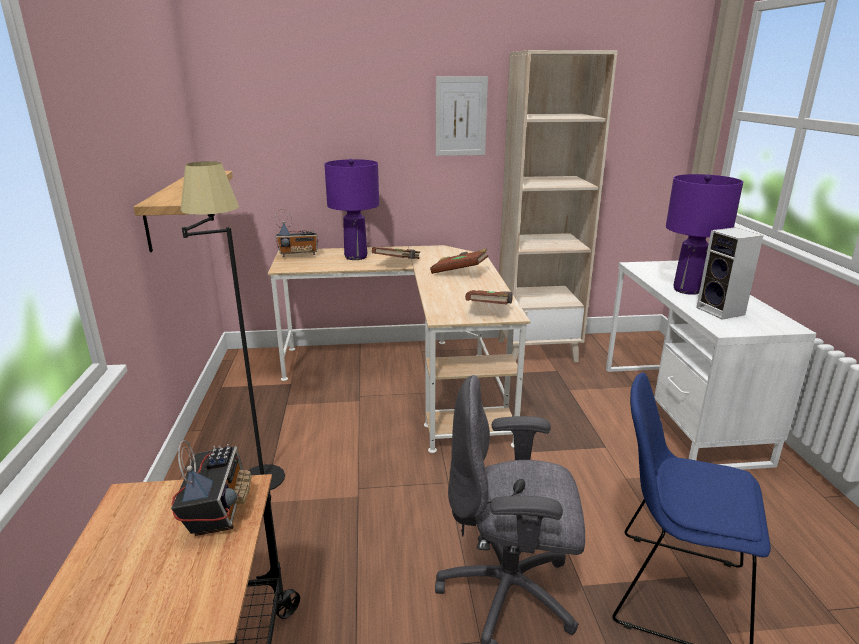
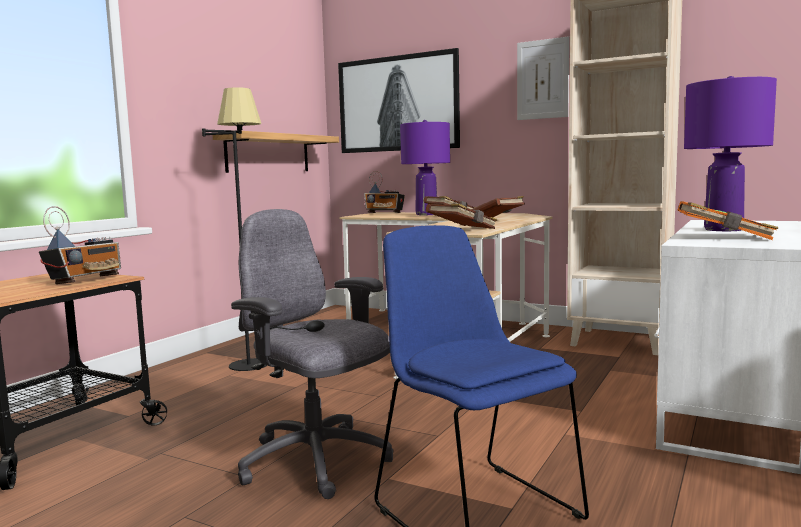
camera: 35 degrees right, 15 degrees down
speaker [696,227,764,320] -> orange book [677,201,778,240]
none -> picture [338,48,460,153]

